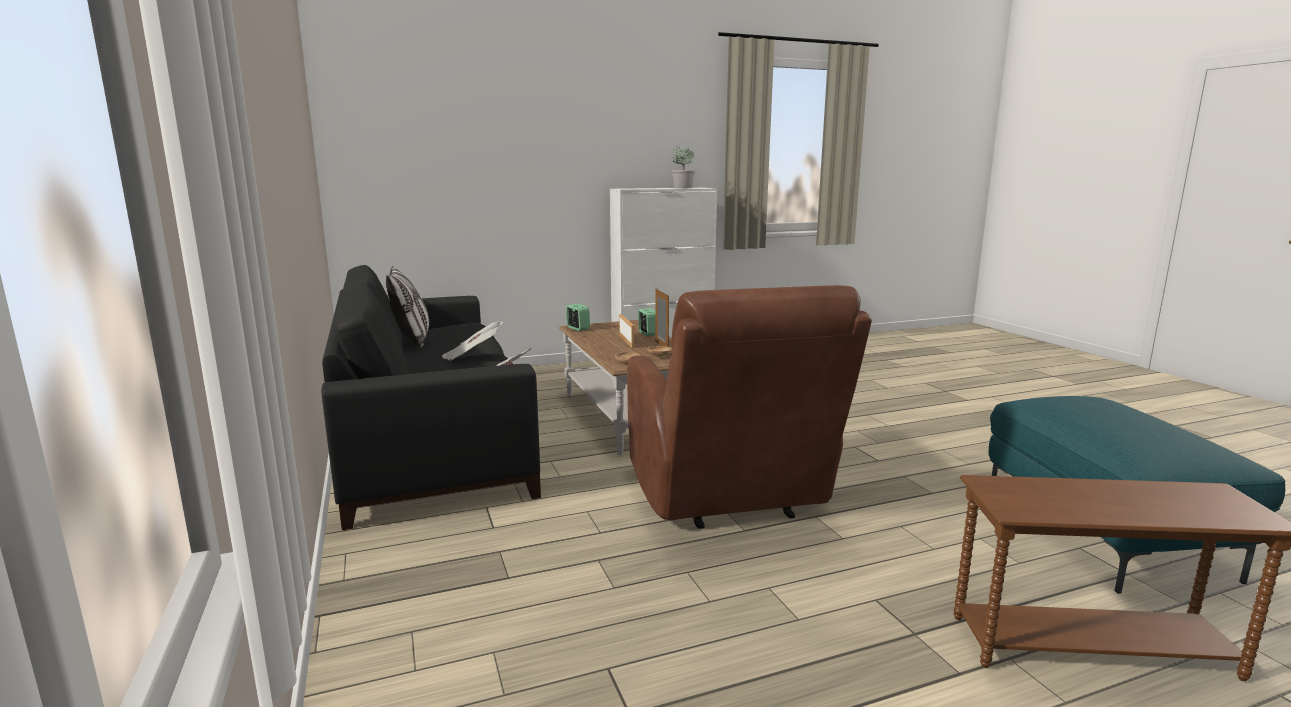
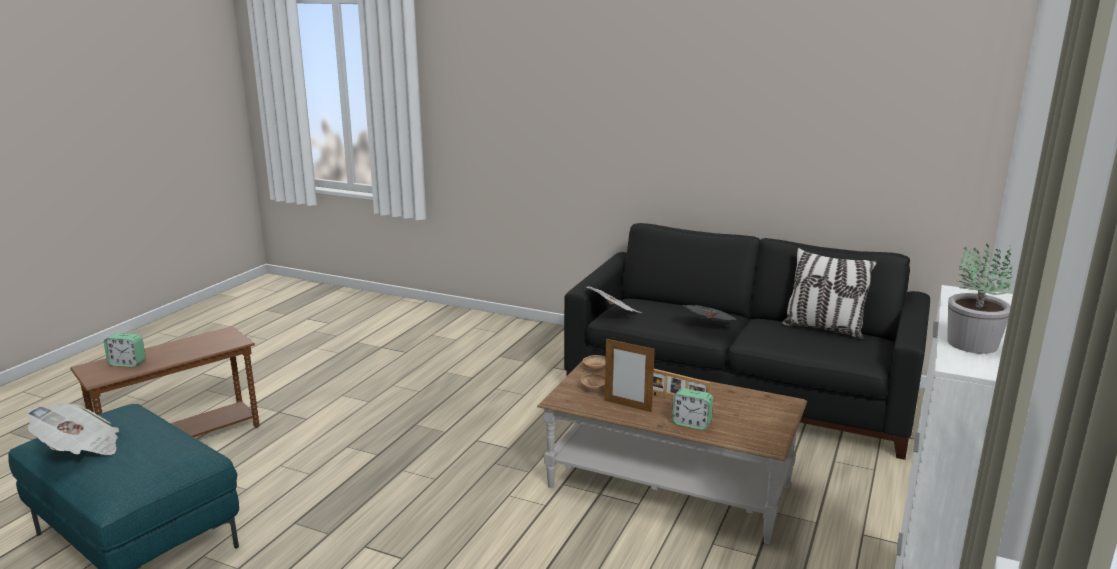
camera: 135 degrees right, 5 degrees up
alarm clock [566,304,590,331] -> alarm clock moved to [104,333,146,367]
brown armchair [627,285,872,529] -> none
none -> newspaper [27,403,119,455]

